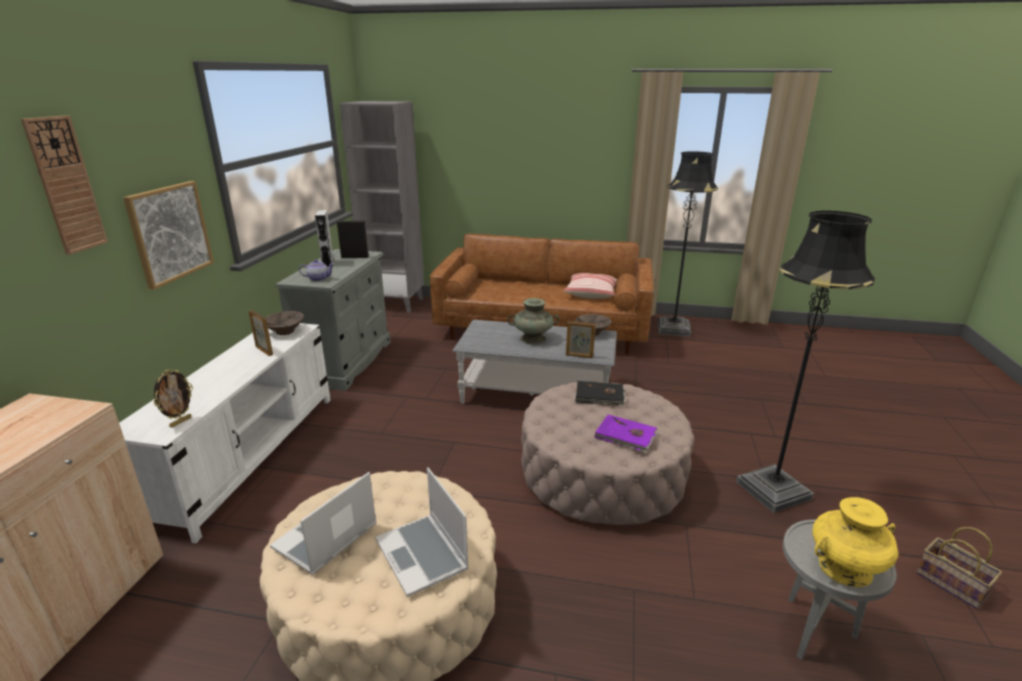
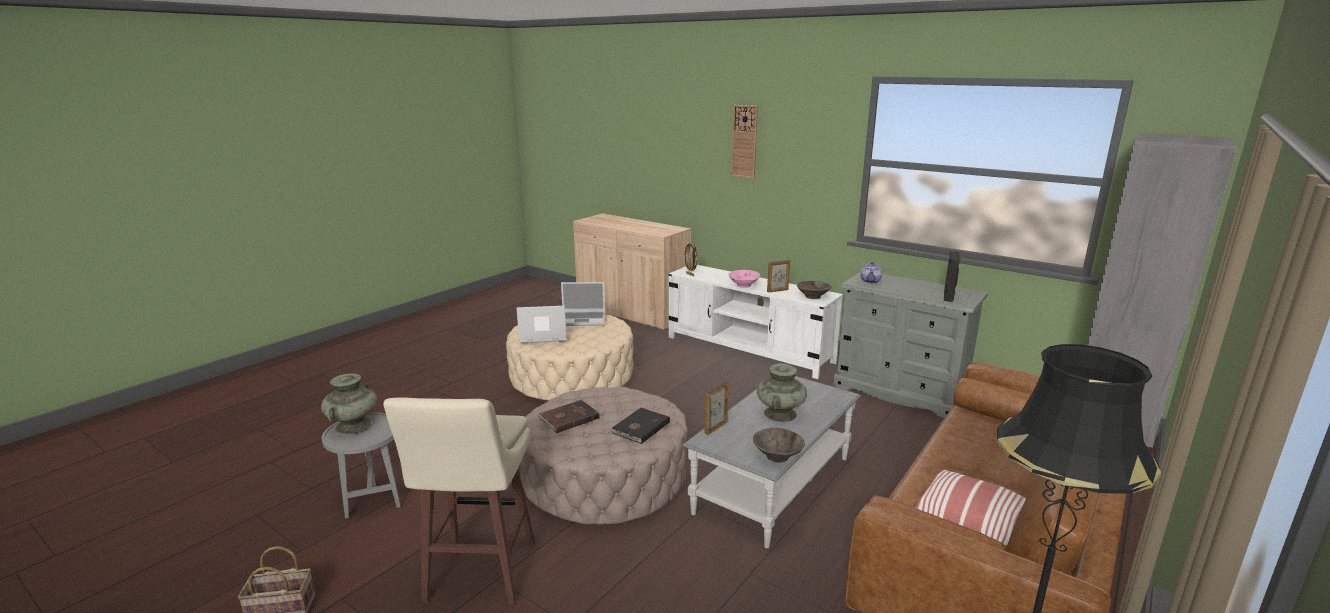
camera: 115 degrees right, 5 degrees down
picture [123,181,214,290] -> none
laptop [270,472,377,575] -> laptop turned 120 degrees clockwise [561,282,605,326]
grey speaker [315,210,334,267] -> none
purple book [594,414,658,453] -> brown book [538,400,600,433]
black floor lamp [736,211,875,513] -> beige stool [383,397,535,605]
yellow vase [812,497,898,587] -> turquoise vase [321,374,377,434]
none -> pink bowl [728,270,760,288]

